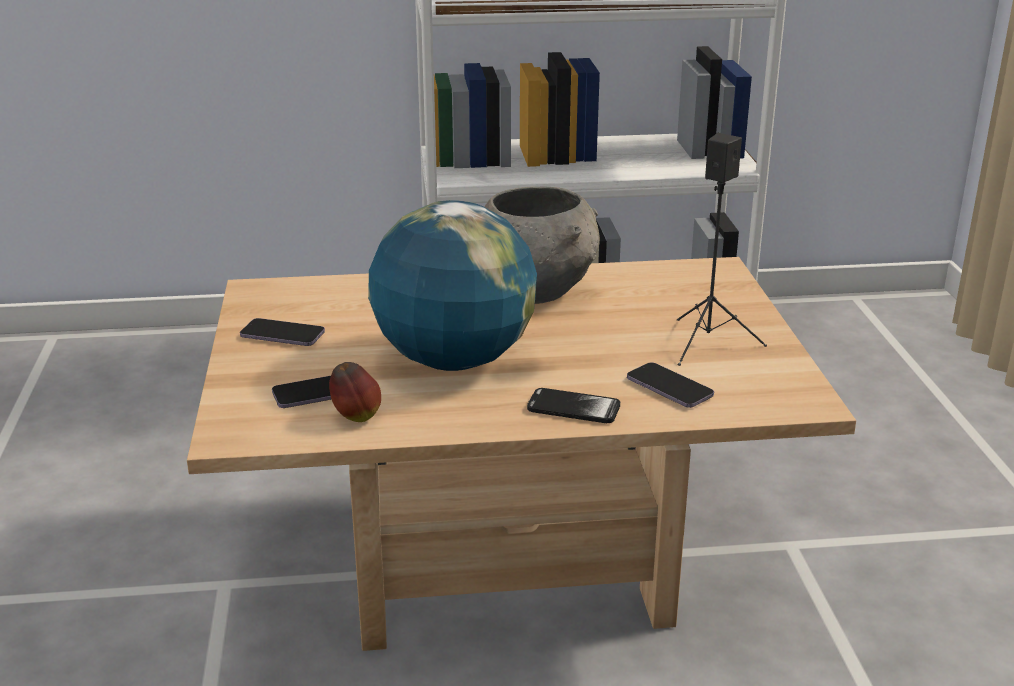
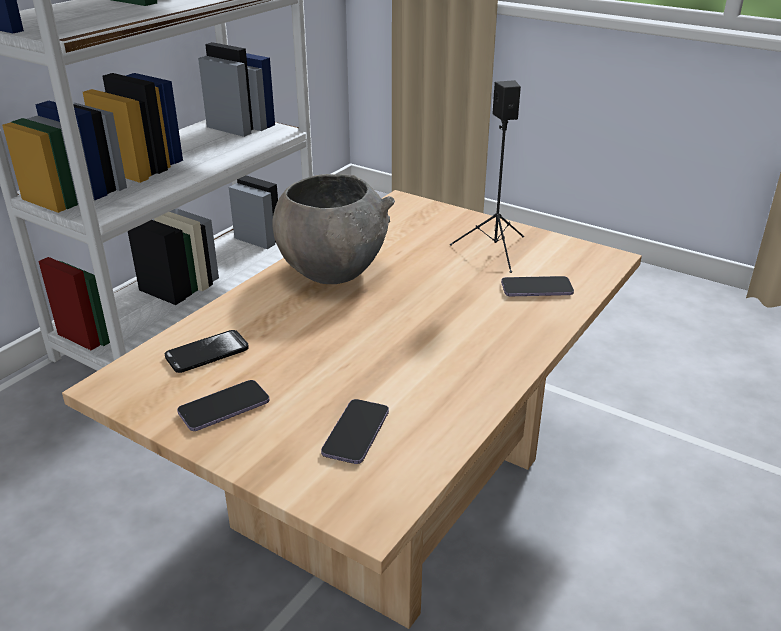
camera: 50 degrees left, 5 degrees up
apple [329,362,381,422] -> none
globe [368,200,537,371] -> none
phone [527,388,620,423] -> phone moved to [165,330,249,373]

